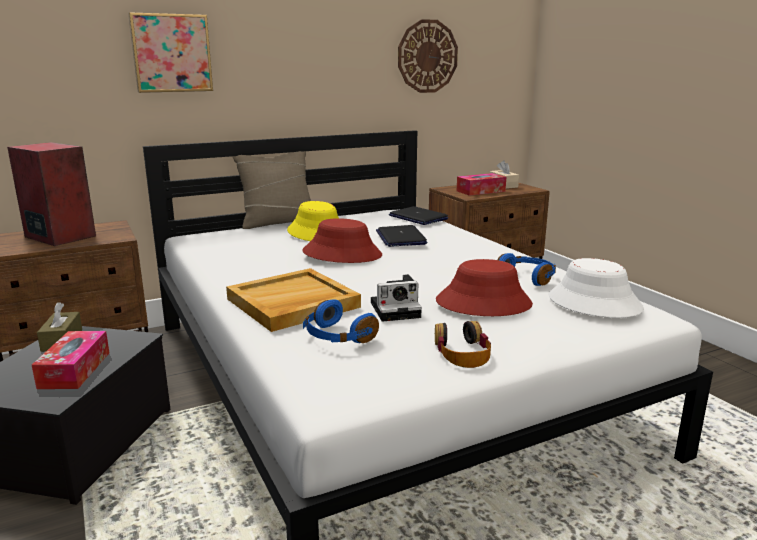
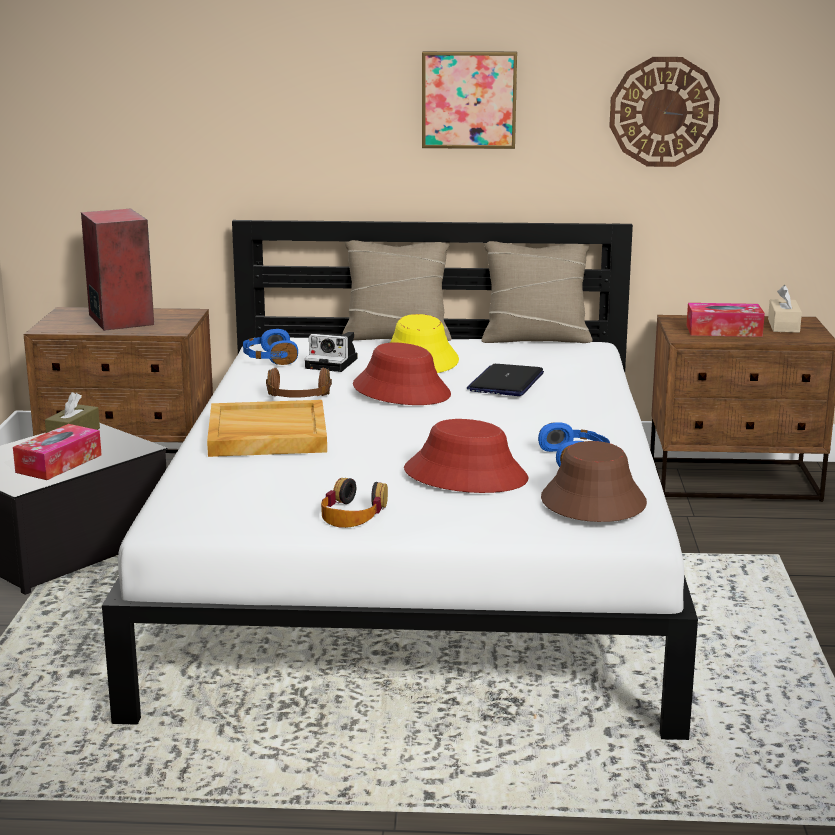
camera: 30 degrees right, 0 degrees up
picture [128,12,213,93] -> picture moved to [422,51,517,149]
blue headphones [303,300,379,343] -> blue headphones moved to [243,329,298,365]
camera [371,274,422,322] -> camera moved to [305,332,358,372]
laptop [389,206,449,225] -> none
white hat [549,258,644,318] -> brown hat [541,441,647,522]
none -> brown headphones [266,368,332,397]
none -> beige pillow [481,241,593,343]

